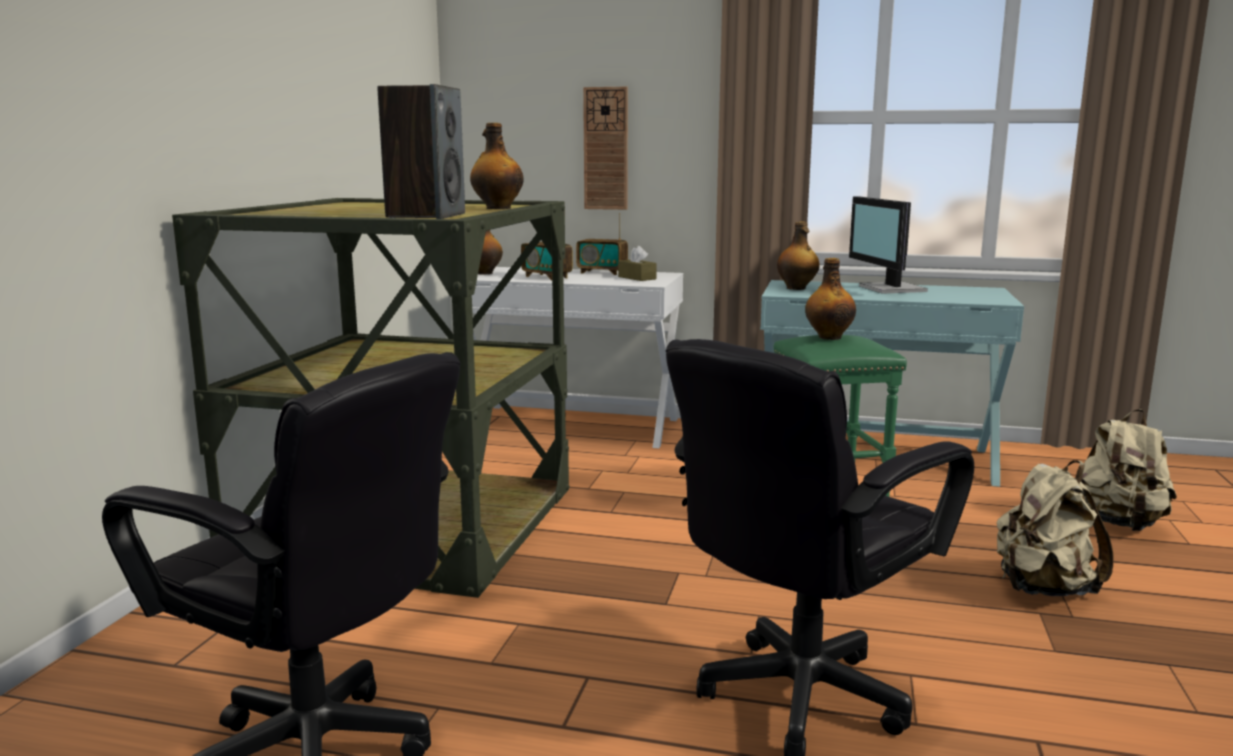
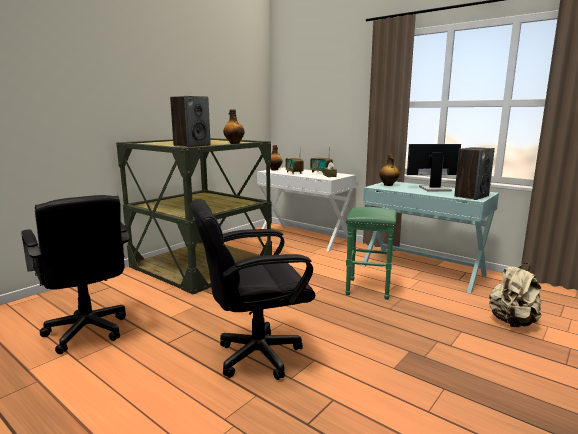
camera: 25 degrees right, 0 degrees up
wall clock [583,87,628,210] -> none
bottle [805,258,856,340] -> none
monitor [849,196,928,294] -> monitor turned 75 degrees clockwise [407,144,461,192]
beige backpack [996,460,1114,596] -> none
none -> speaker [454,147,495,200]

